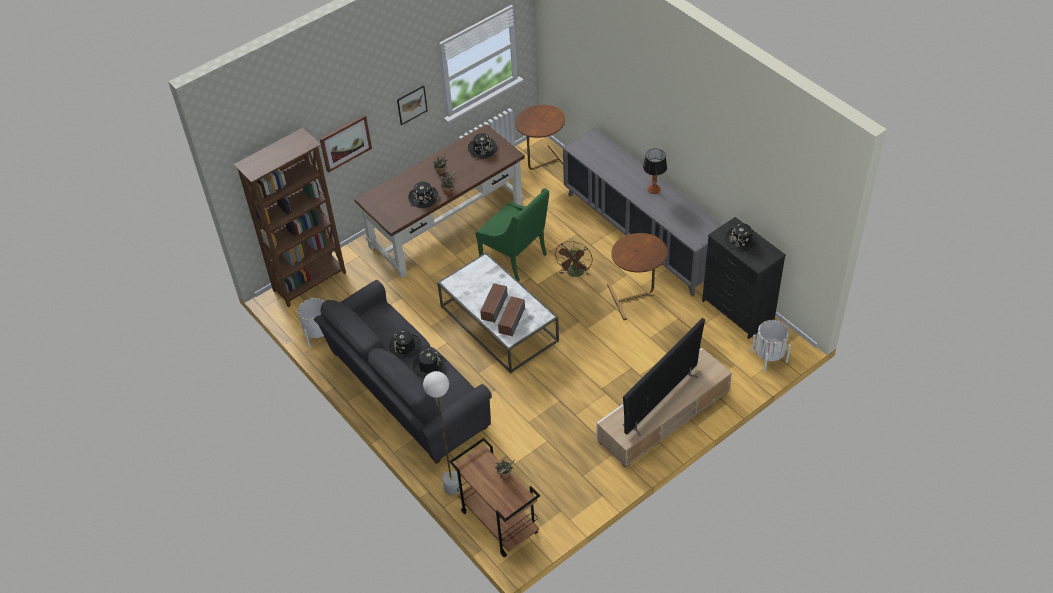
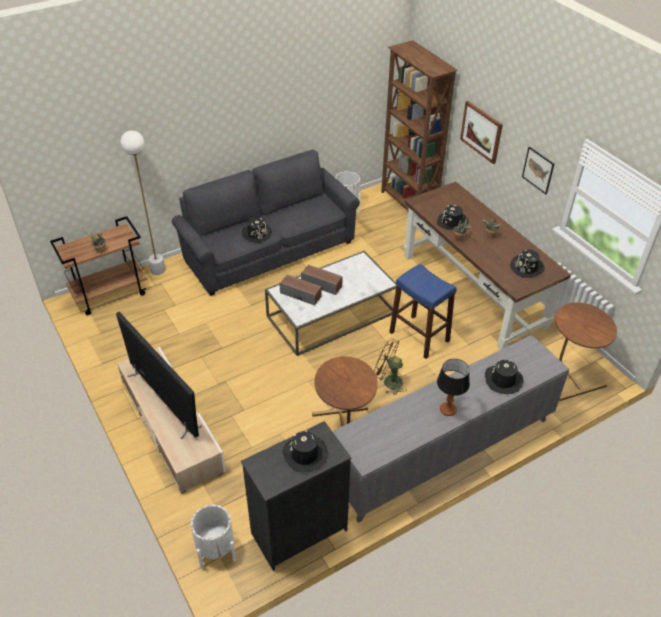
camera: 95 degrees right, 5 degrees down
black hat [390,330,422,359] -> black hat moved to [484,360,523,394]
green armchair [476,188,549,281] -> blue stool [390,264,456,359]

